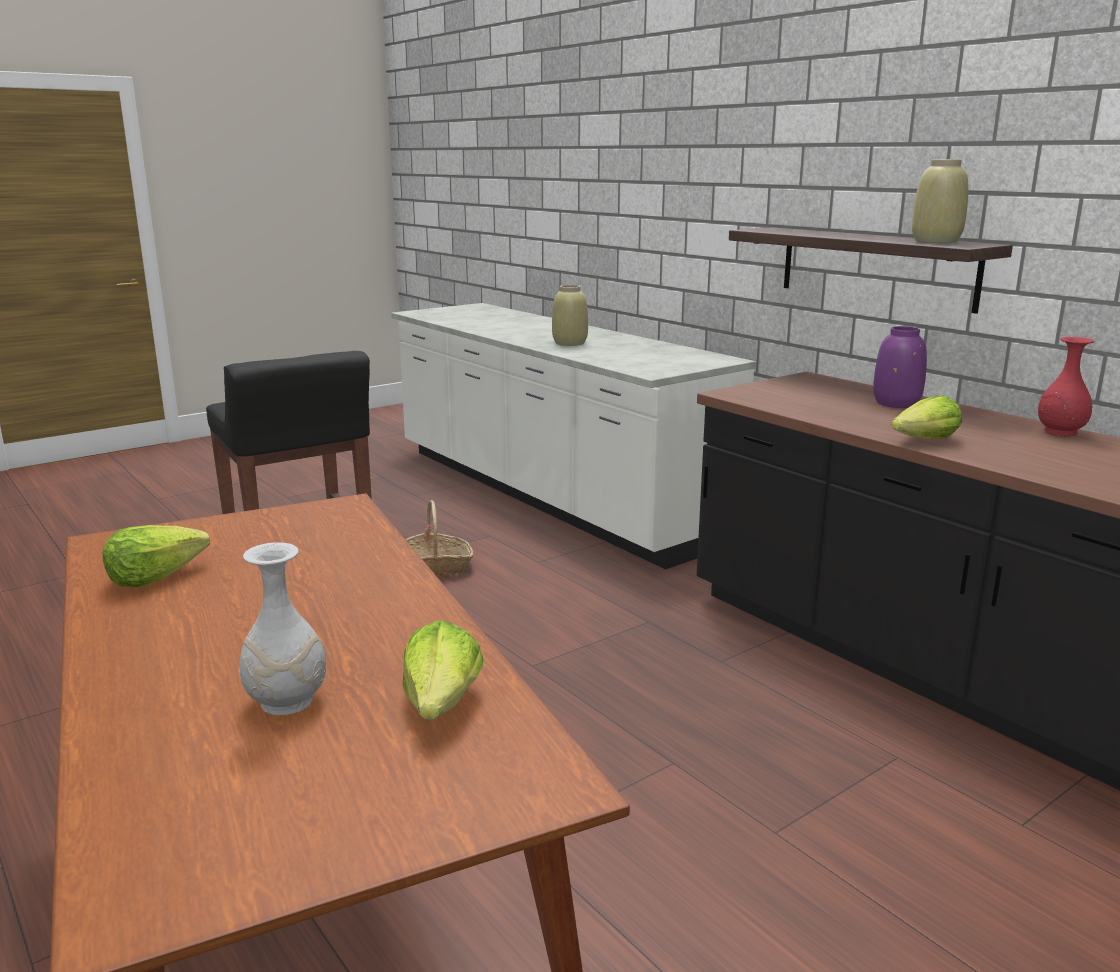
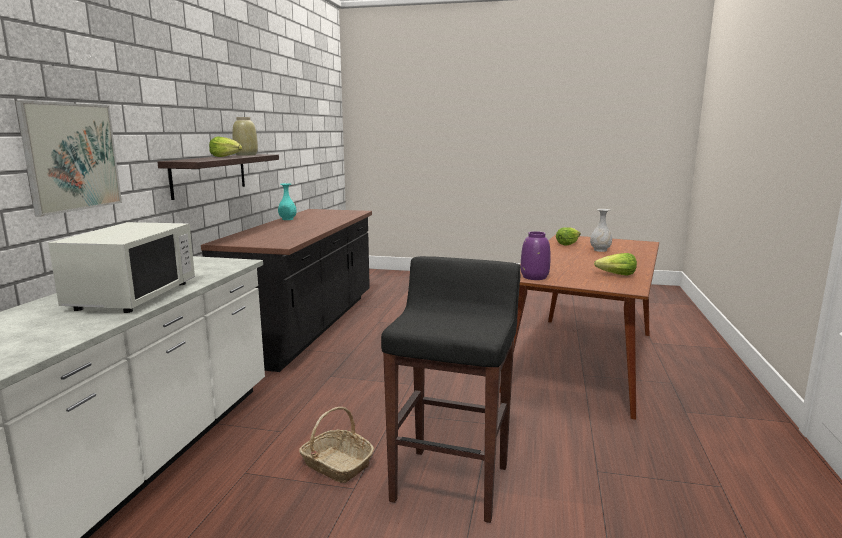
camera: 130 degrees left, 5 degrees down
beige vase [552,285,588,346] -> white microwave [48,222,195,313]
purple vase [873,326,927,408] -> purple vase moved to [521,231,551,280]
lettuce [892,395,962,439] -> lettuce moved to [209,136,242,157]
red vase [1038,337,1094,436] -> turquoise vase [278,183,297,220]
none -> picture [15,101,122,217]

